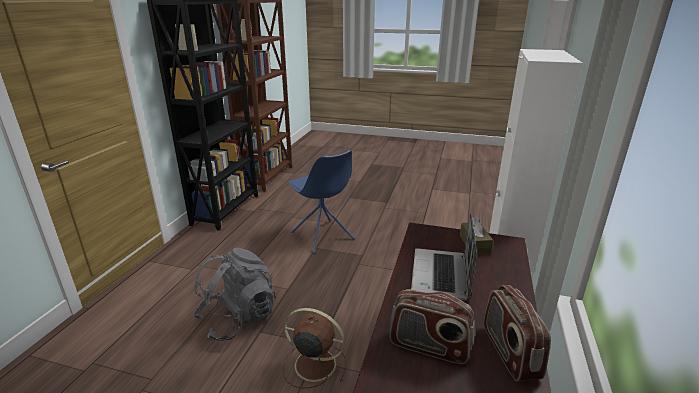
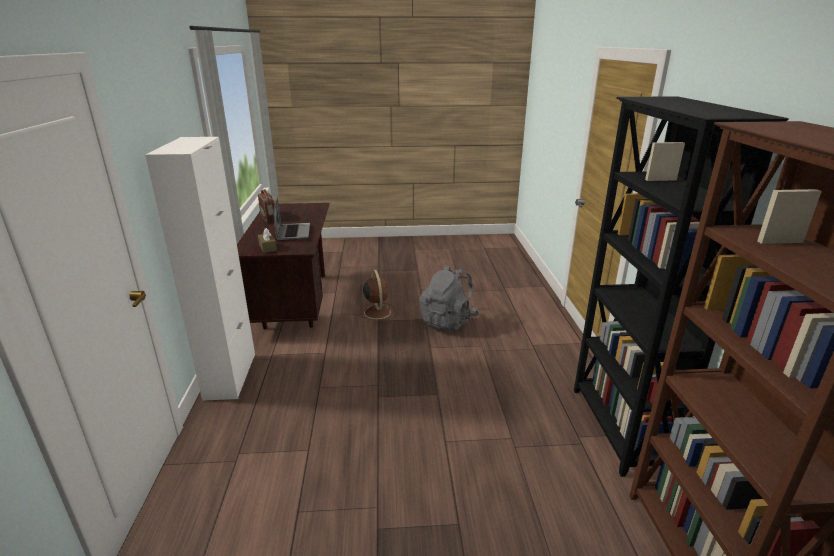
camera: 160 degrees right, 0 degrees up
brown fan [283,308,346,388] -> brown fan turned 105 degrees counterclockwise [357,270,397,324]
blue chair [289,150,355,254] -> none
radio [389,289,475,364] -> none

